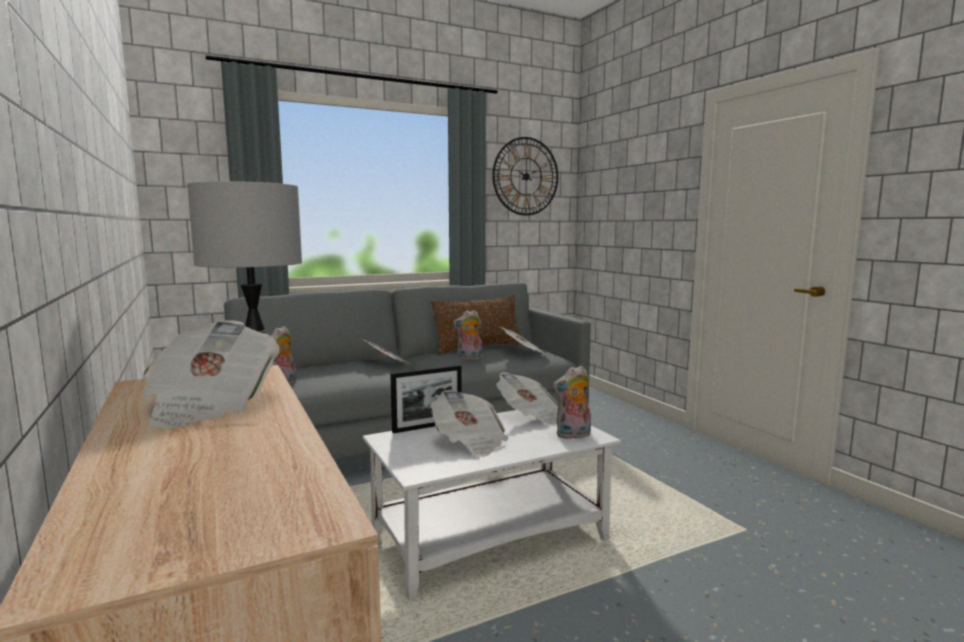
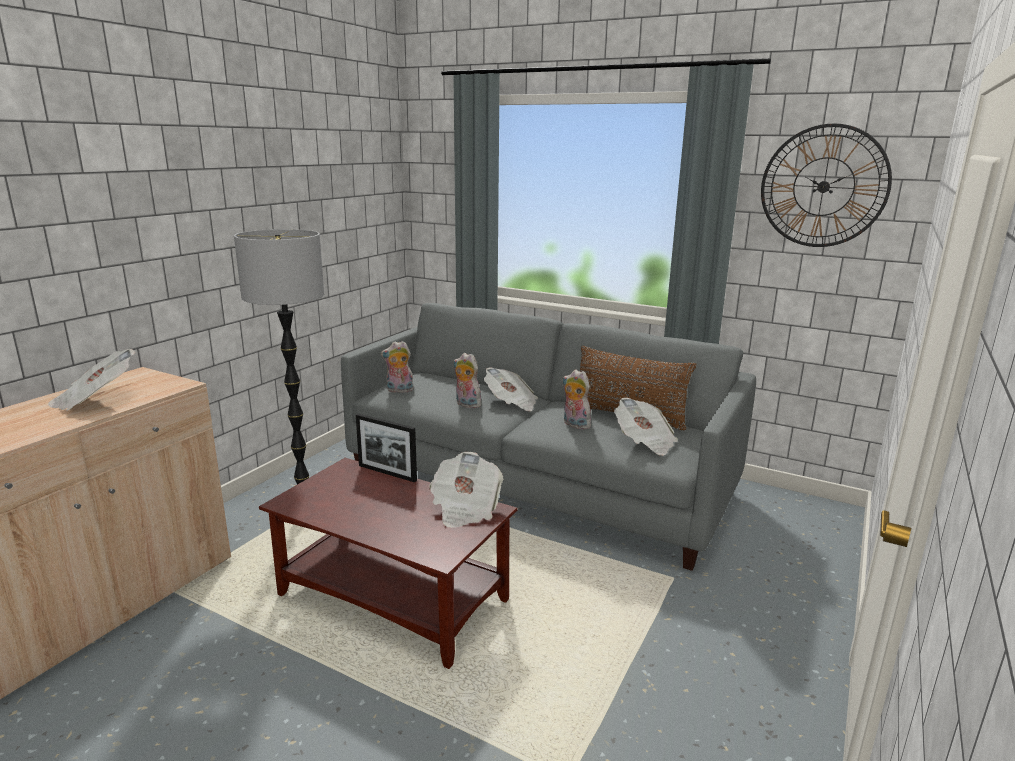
camera: 55 degrees right, 10 degrees up
white coffee table [363,410,621,601] -> brown coffee table [259,458,517,669]
newspaper [431,390,509,457] -> none
plush toy [553,366,591,439] -> plush toy moved to [453,353,484,408]

